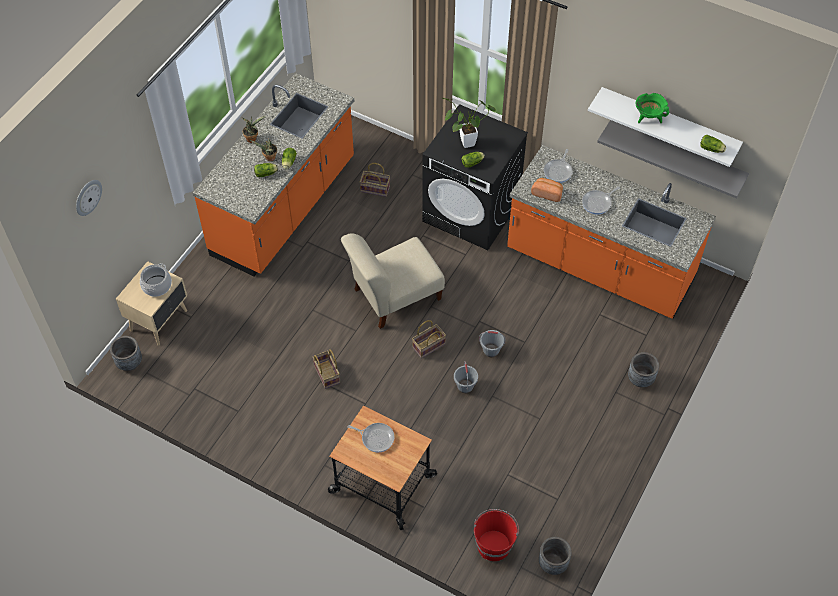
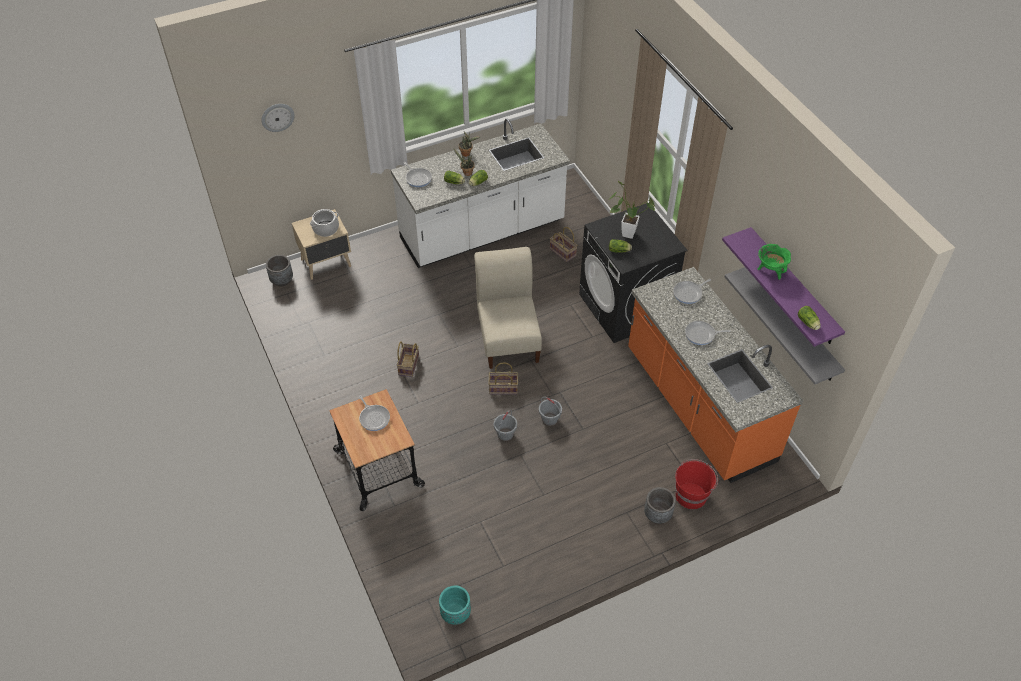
camera: 35 degrees right, 5 degrees down
orange counter [193,73,354,276] -> white counter [391,119,570,268]
beige chair [341,233,445,329] -> beige chair turned 75 degrees clockwise [474,247,542,369]
red bucket [474,509,519,561] -> red bucket moved to [675,459,718,509]
bread [531,178,563,202] -> none
grey planter [539,537,572,575] -> turquoise planter [439,586,471,625]
white shelf [588,87,743,167] -> purple shelf [722,227,845,347]
none -> frying pan [404,162,432,187]

